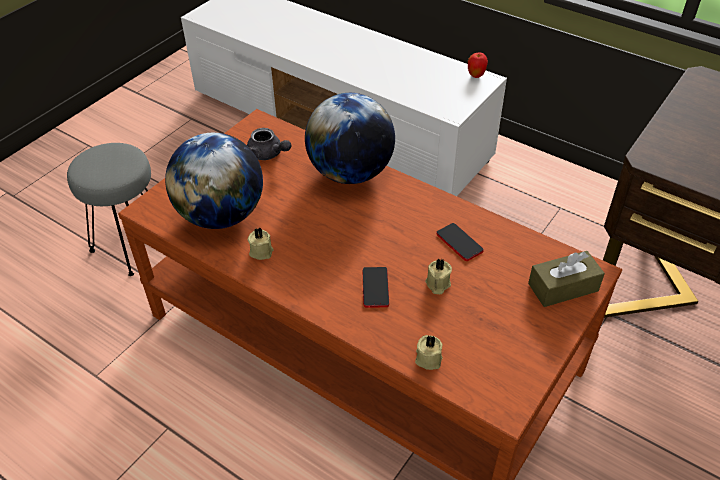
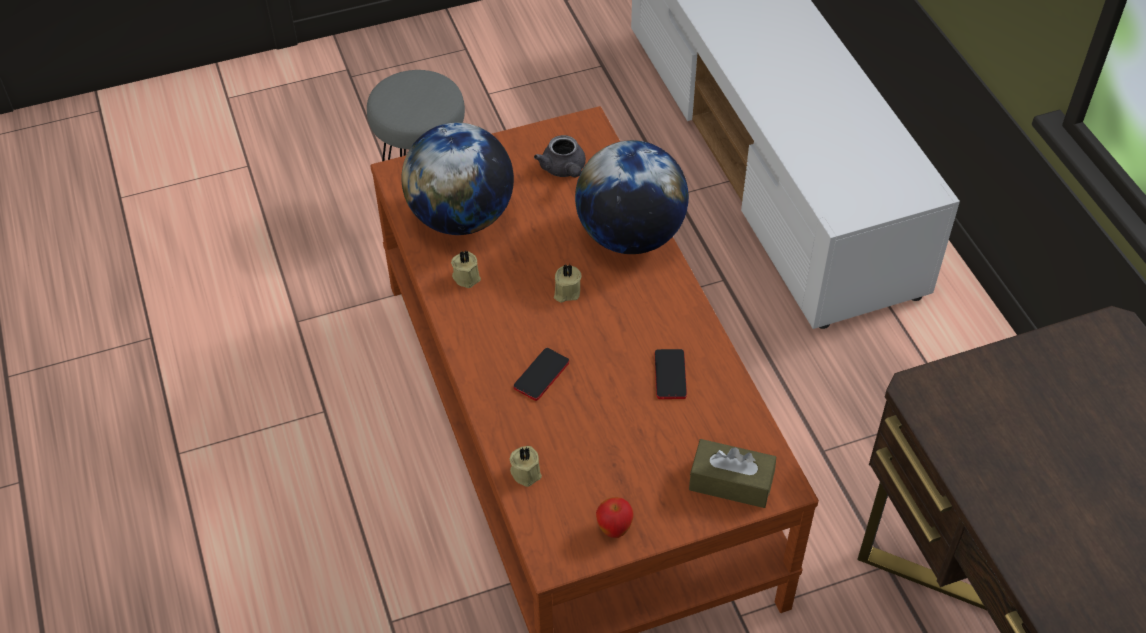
camera: 35 degrees right, 5 degrees up
beige candle [425,259,452,294] -> beige candle moved to [554,264,582,303]
apple [468,53,488,78] -> apple moved to [596,497,634,538]

